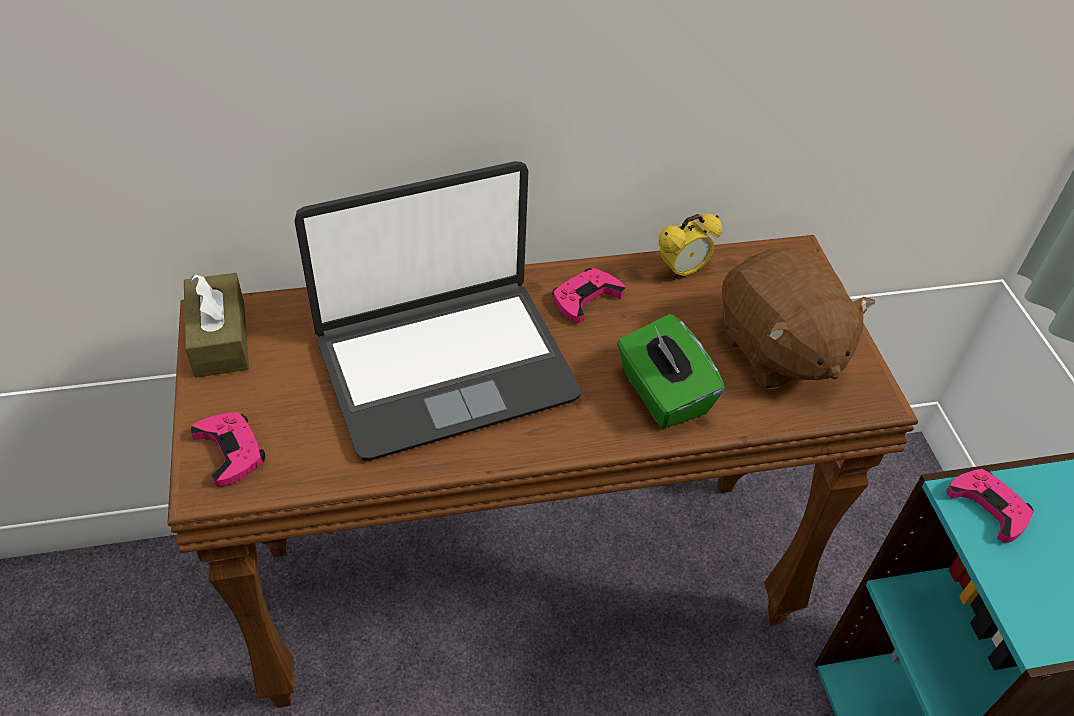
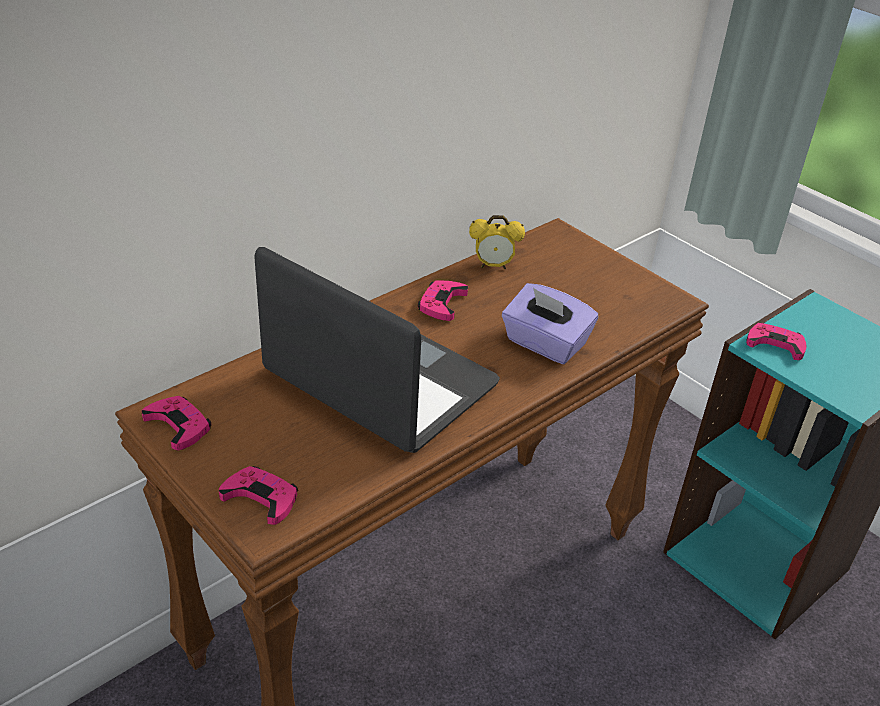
camera: 30 degrees left, 10 degrees down
brown tissue box [184,273,249,378] -> pink game controller [142,396,211,451]
laptop [294,161,581,461] -> laptop turned 90 degrees counterclockwise [254,247,500,453]
green tissue box [617,314,725,429] -> purple tissue box [502,283,598,364]
alarm clock [659,214,722,280] -> alarm clock turned 60 degrees clockwise [469,215,525,269]
brown plush toy [722,247,875,389] -> none

